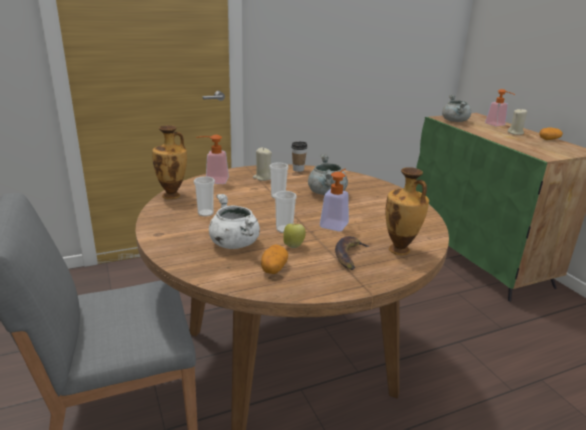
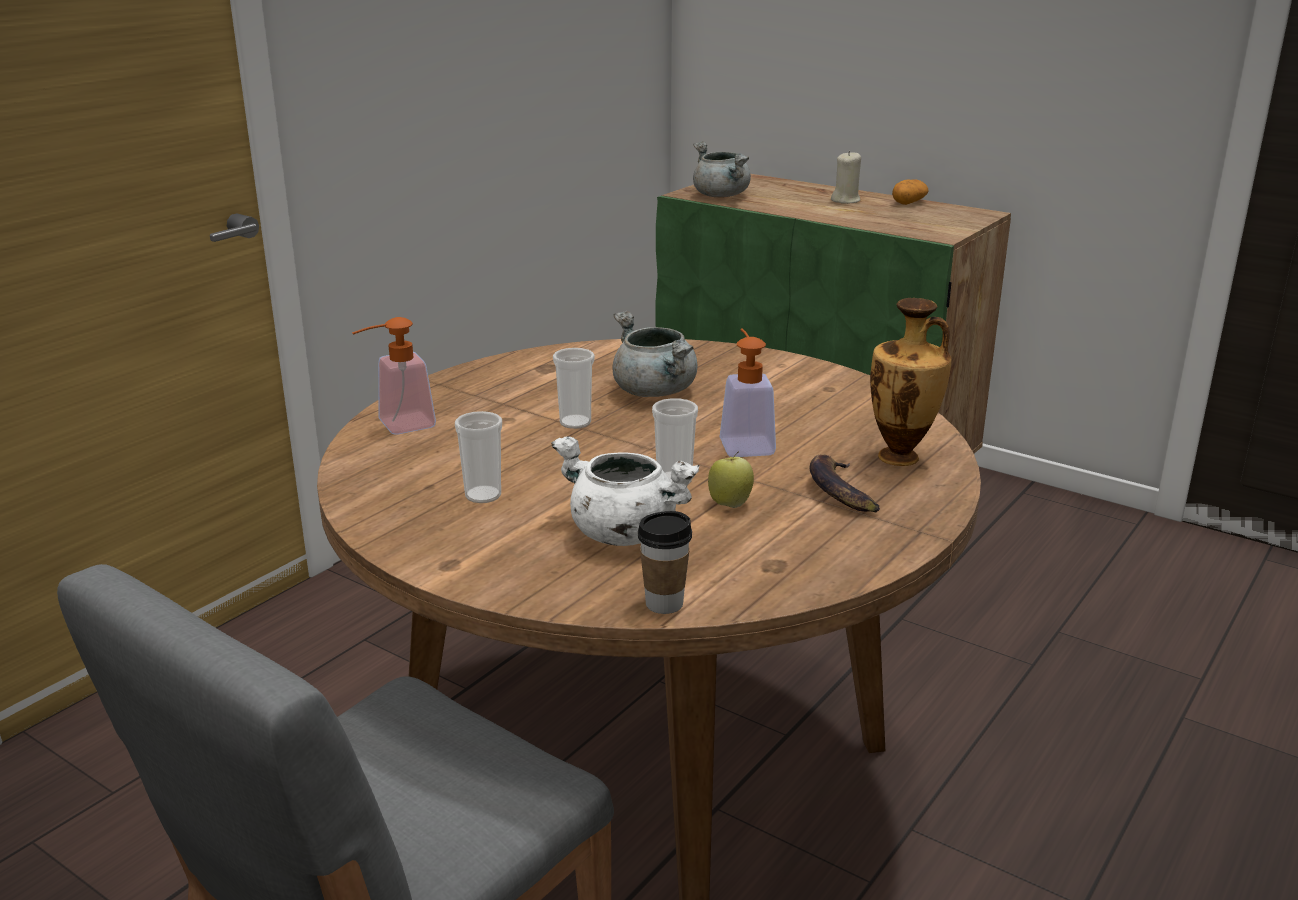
camera: 30 degrees left, 0 degrees up
vase [152,125,187,199] -> none
beige candle [253,147,272,181] -> none
potato [261,245,288,274] -> none
cup [291,142,307,172] -> cup moved to [638,511,692,614]
soap dispenser [485,89,515,127] -> none

